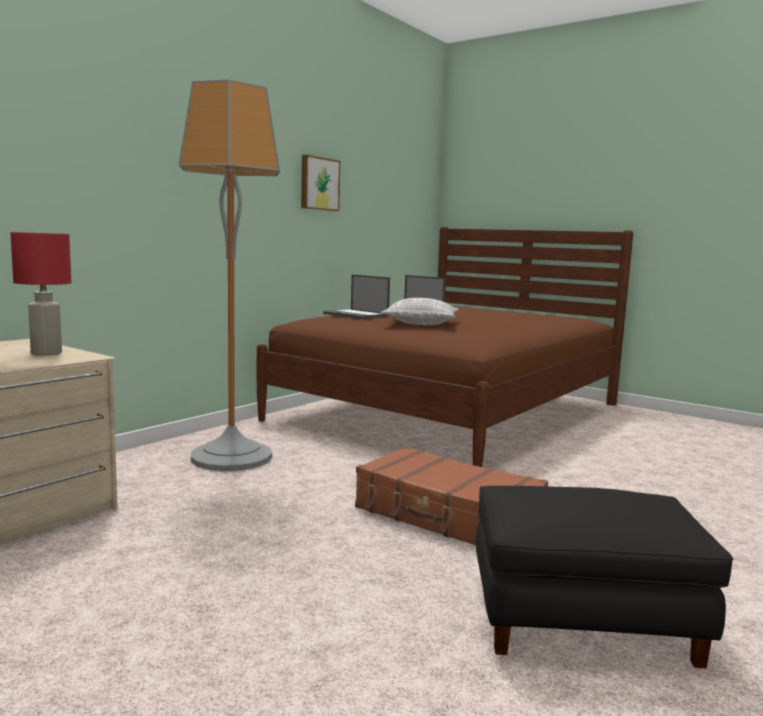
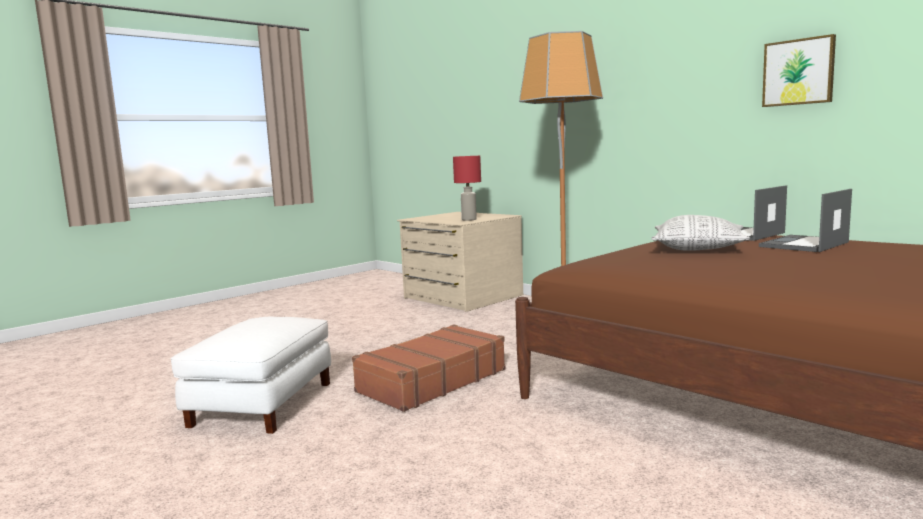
camera: 100 degrees right, 0 degrees up
black ottoman [476,486,734,668] -> white ottoman [170,317,331,434]

